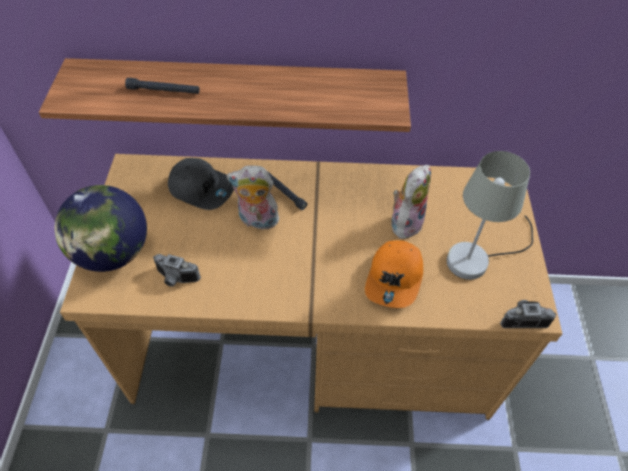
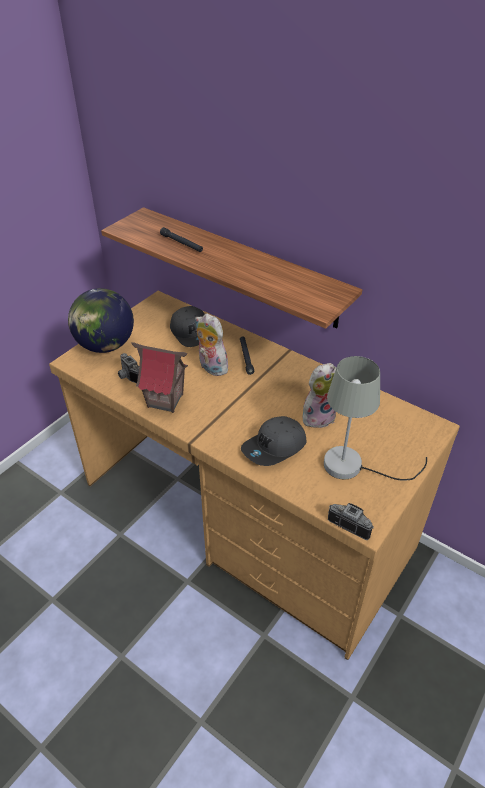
camera: 35 degrees right, 10 degrees down
orange cap [365,240,423,308] -> grey cap [241,416,306,466]
none -> toy house [132,342,188,413]

